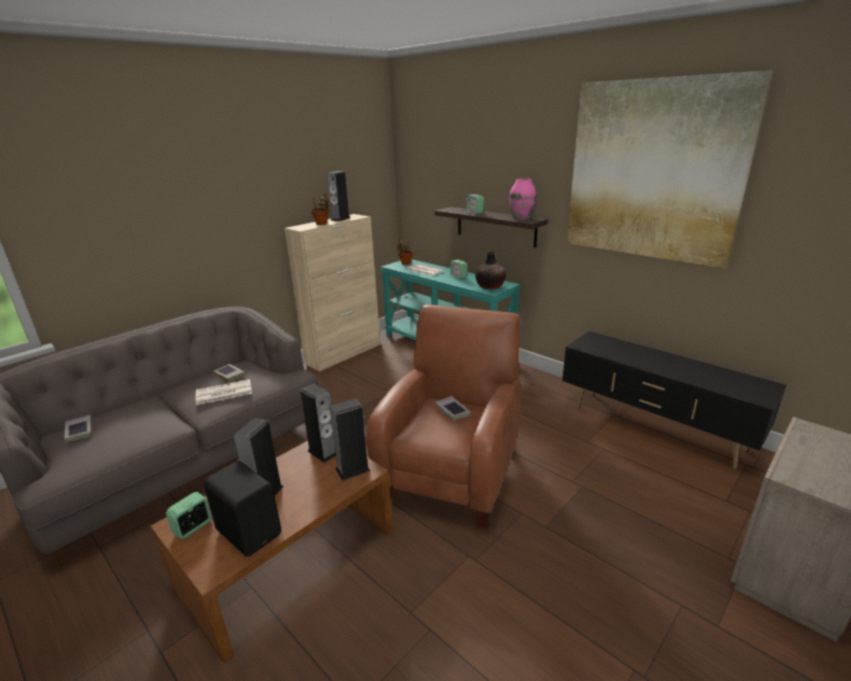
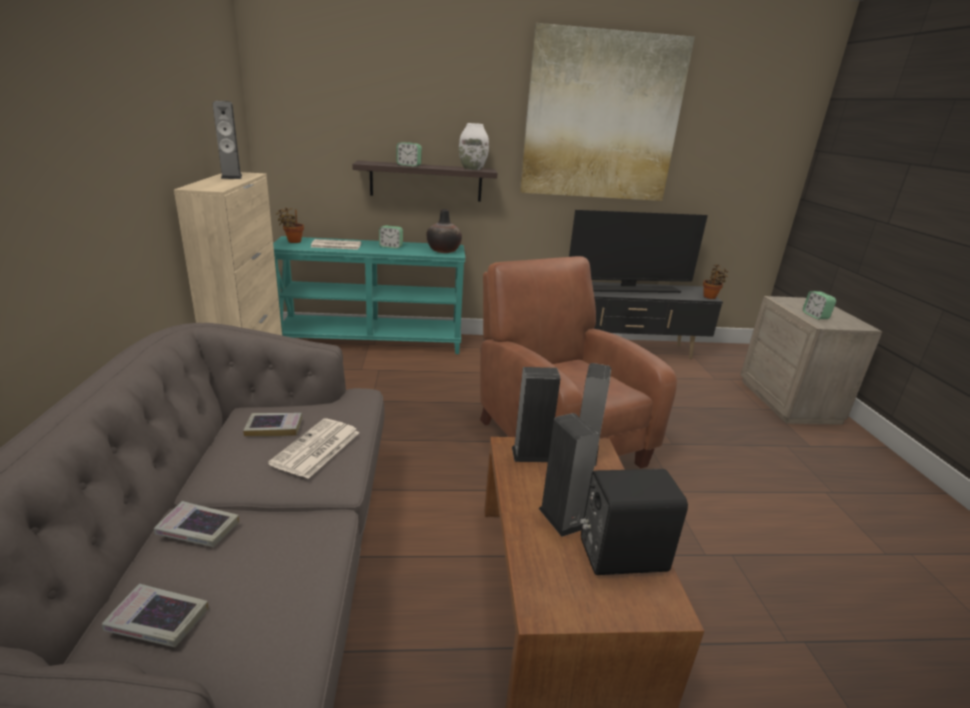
camera: 50 degrees left, 0 degrees up
alarm clock [166,492,212,539] -> alarm clock moved to [803,291,836,319]
potted plant [311,193,330,225] -> potted plant moved to [703,264,730,299]
book [435,396,470,421] -> book moved to [154,501,239,547]
pink vase [509,178,537,220] -> white vase [459,123,489,170]
none -> television [569,210,708,293]

